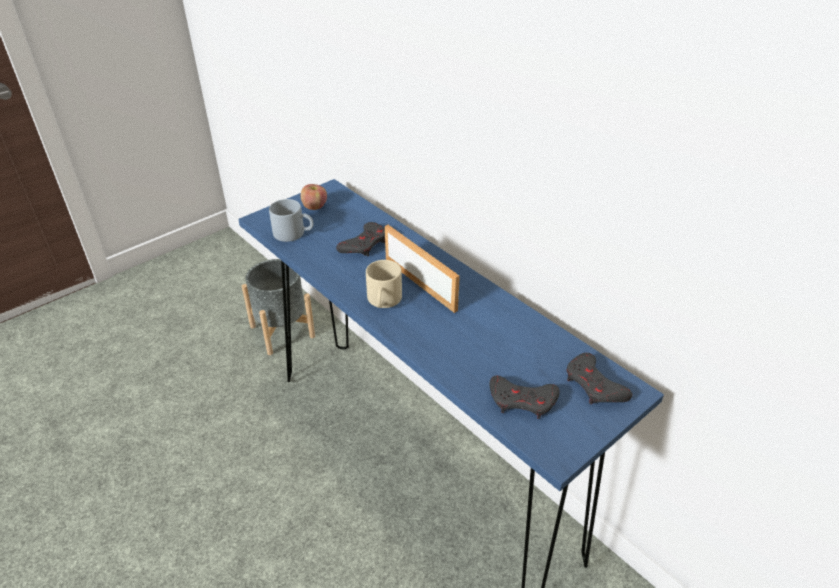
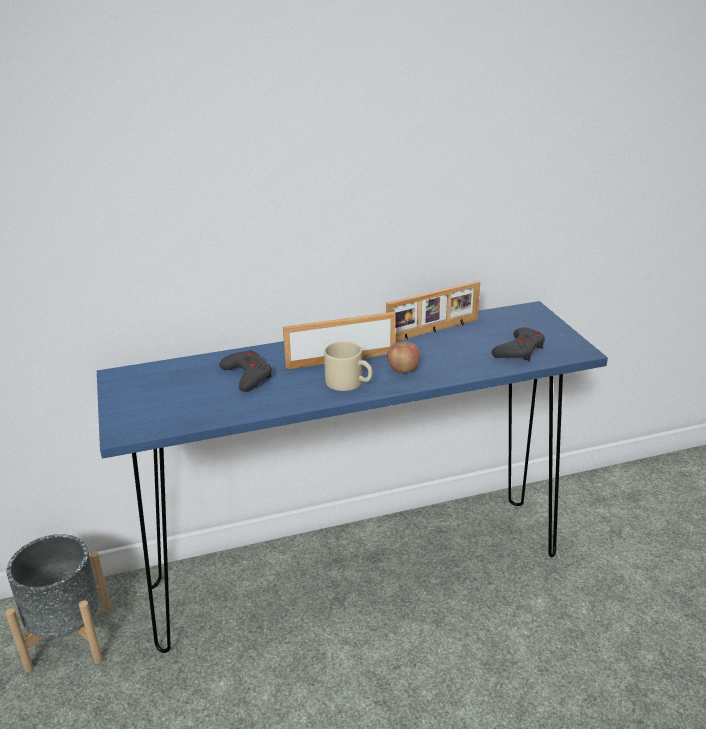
camera: 65 degrees left, 10 degrees down
grey mug [269,199,313,242] -> none
apple [300,184,327,210] -> apple moved to [387,341,420,373]
grey game controller [567,353,632,404] -> none
none -> picture frame [386,281,480,342]

